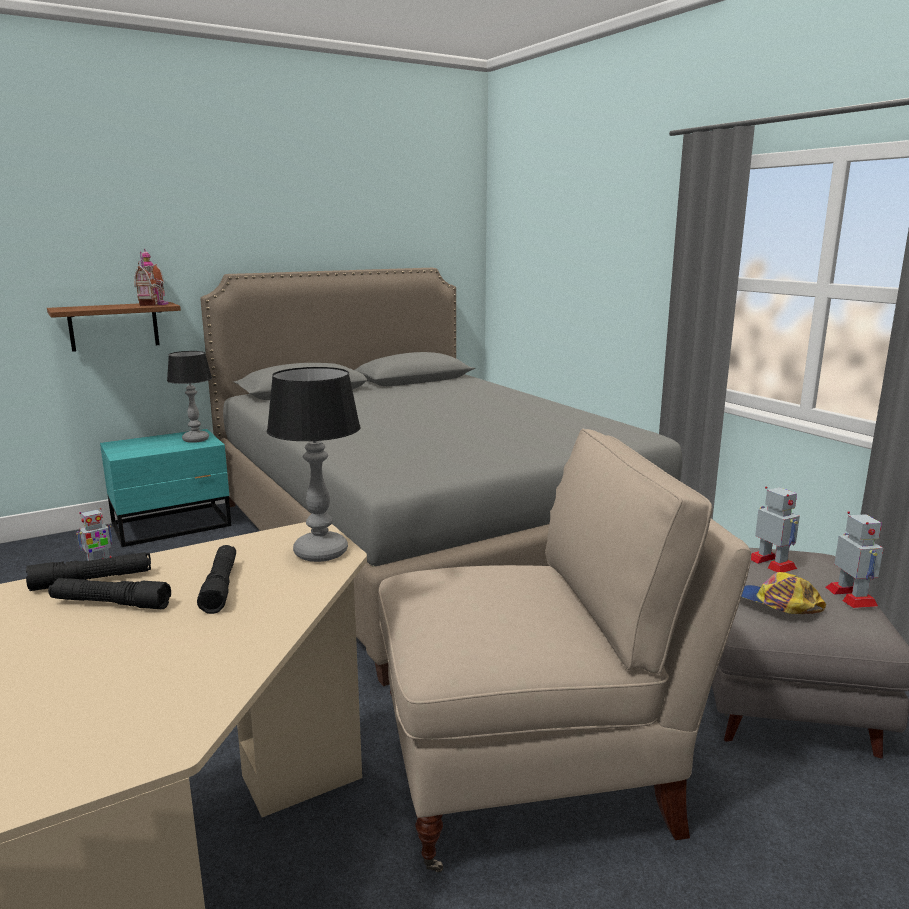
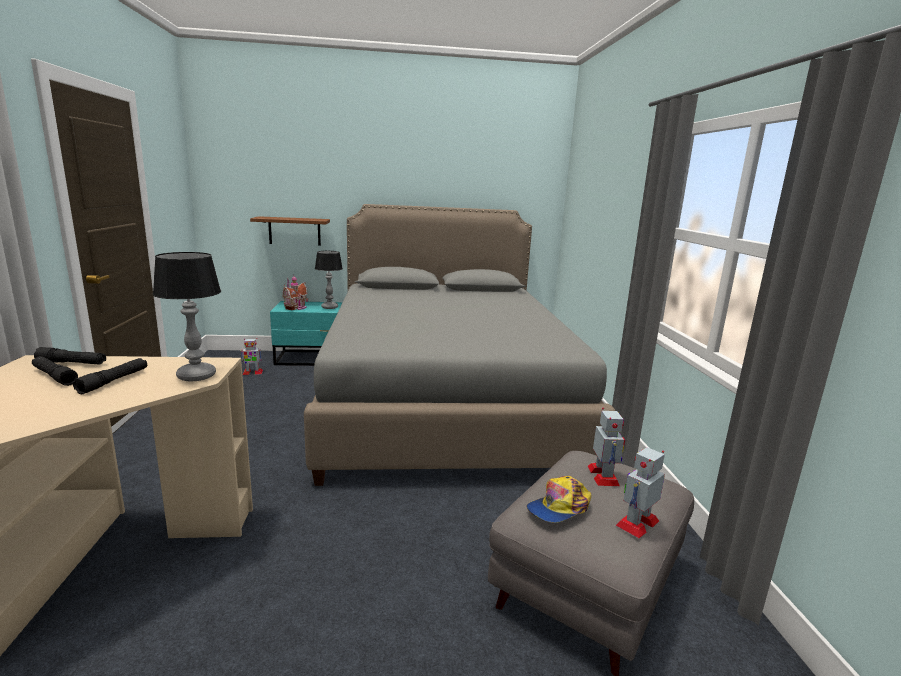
camera: 25 degrees right, 0 degrees up
toy house [134,249,169,306] -> toy house moved to [282,275,308,310]
beige chair [378,429,751,872] -> none
cap [741,572,826,614] -> cap turned 105 degrees counterclockwise [527,476,591,523]
toy robot [826,511,884,608] -> toy robot turned 150 degrees counterclockwise [616,447,665,538]

